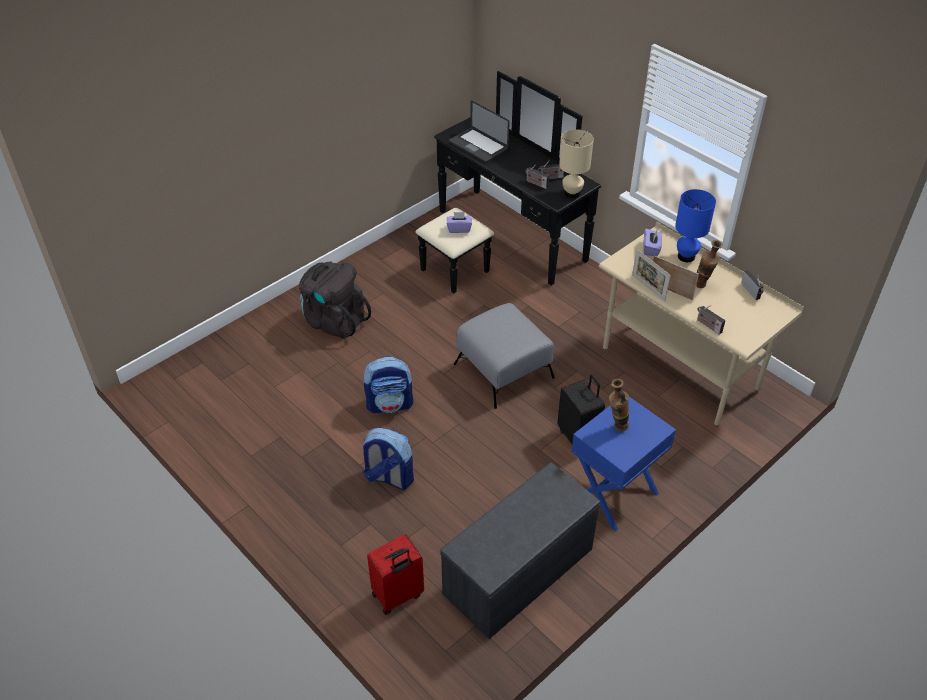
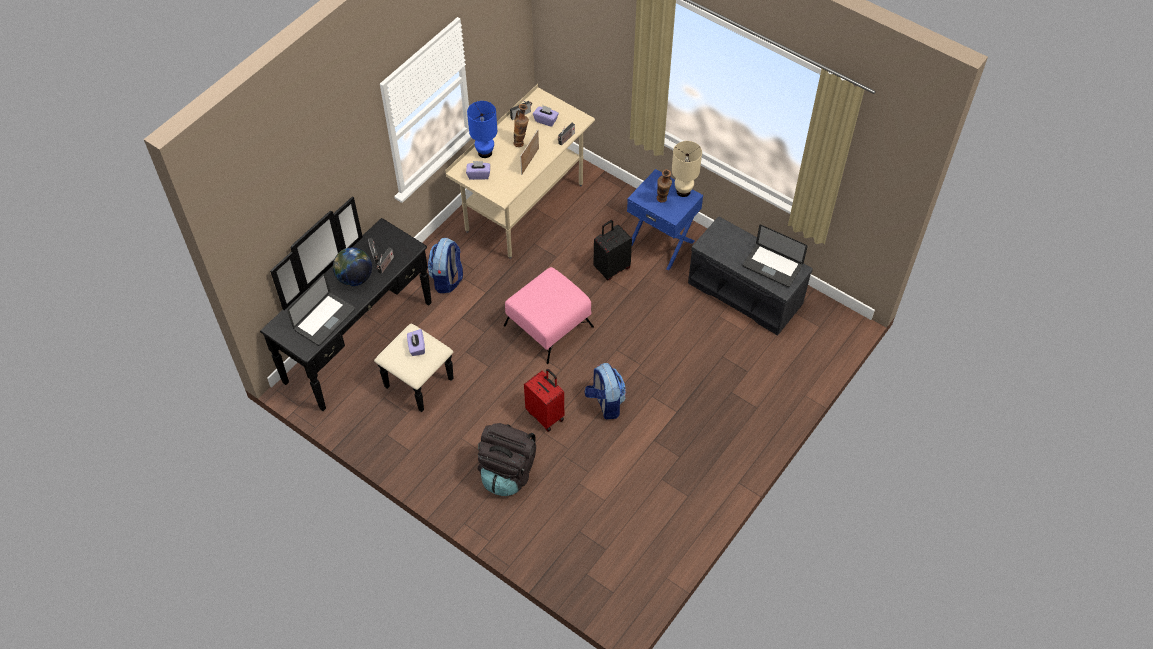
camera: 100 degrees left, 10 degrees up
backpack [362,428,414,490] -> backpack moved to [428,238,463,293]
red suitcase [367,534,424,615] -> red suitcase moved to [524,369,564,432]
grey ottoman [454,303,555,409] -> pink ottoman [504,267,594,364]
beige table lamp [559,129,594,199] -> beige table lamp moved to [672,141,702,197]
picture frame [632,249,671,301] -> none
none -> globe [333,247,372,286]
none -> purple tissue box [533,105,559,127]
none -> laptop [743,225,808,287]

